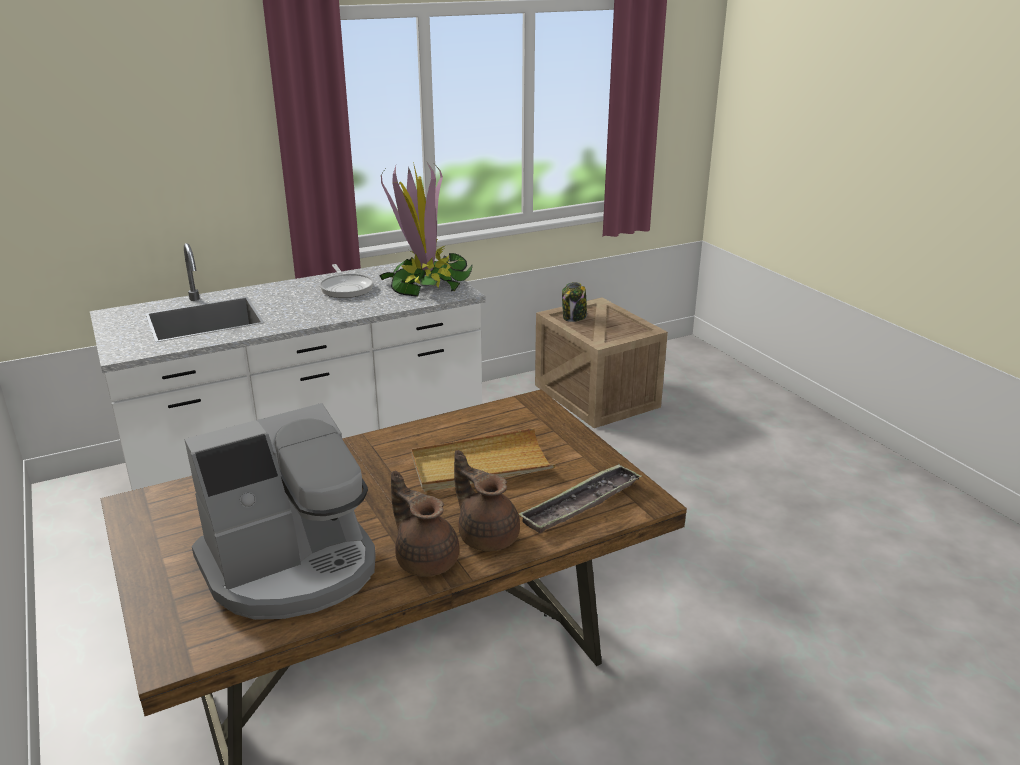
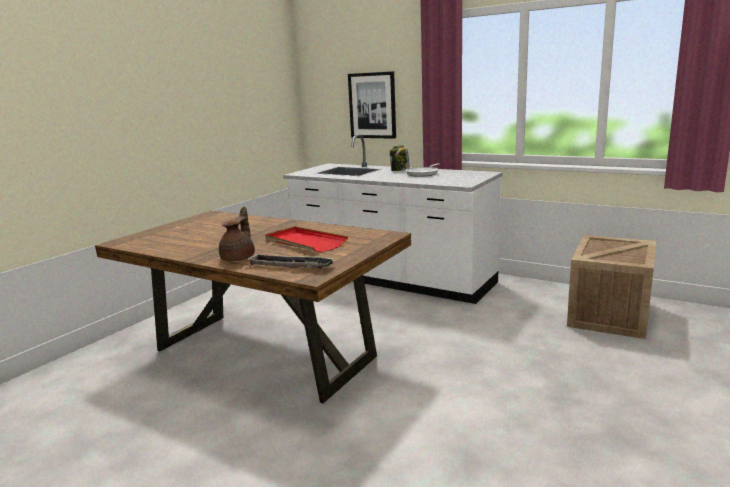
camera: 60 degrees right, 10 degrees down
coffee machine [184,403,376,620] -> none
potted plant [380,162,473,297] -> none
brown teapot [391,471,459,576] -> none
beige tray [411,428,556,492] -> red tray [265,226,348,252]
jar [562,282,587,322] -> jar moved to [390,145,410,171]
none -> picture [348,71,396,139]

